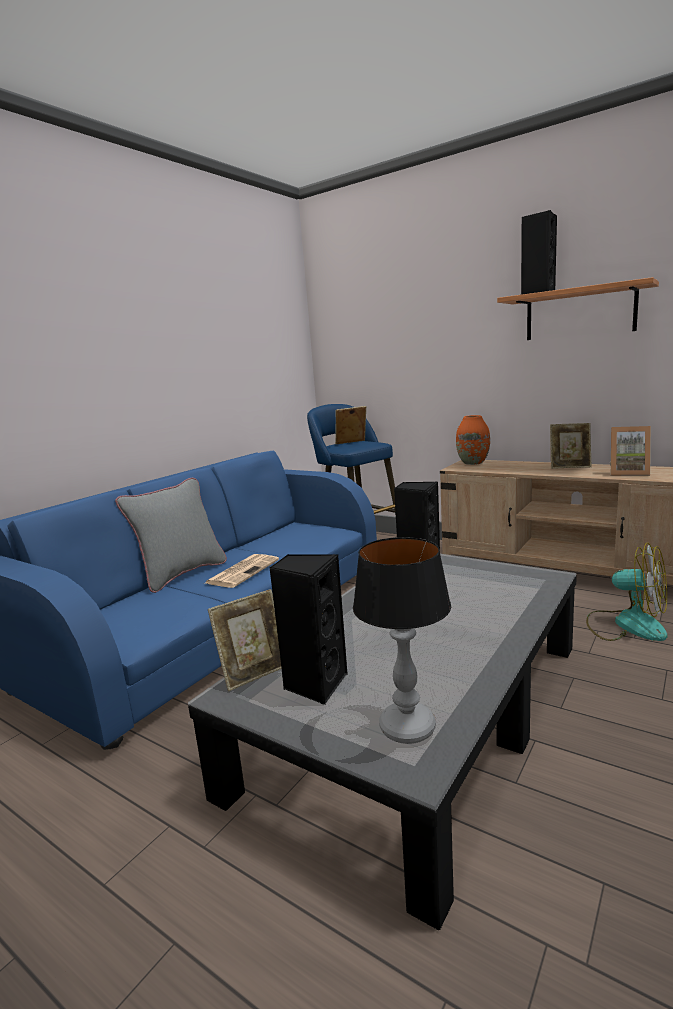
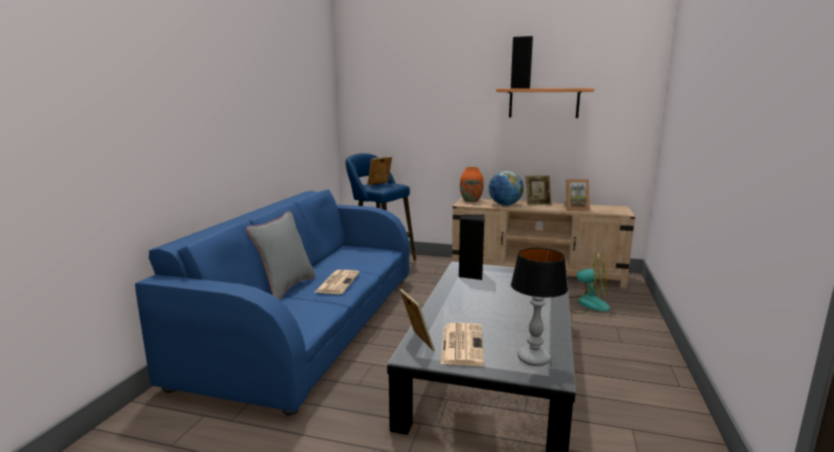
camera: 20 degrees left, 0 degrees up
picture frame [208,589,282,691] -> picture frame turned 60 degrees counterclockwise [399,289,435,351]
black speaker [269,554,348,705] -> newspaper [441,323,484,366]
none -> globe [489,171,524,205]

